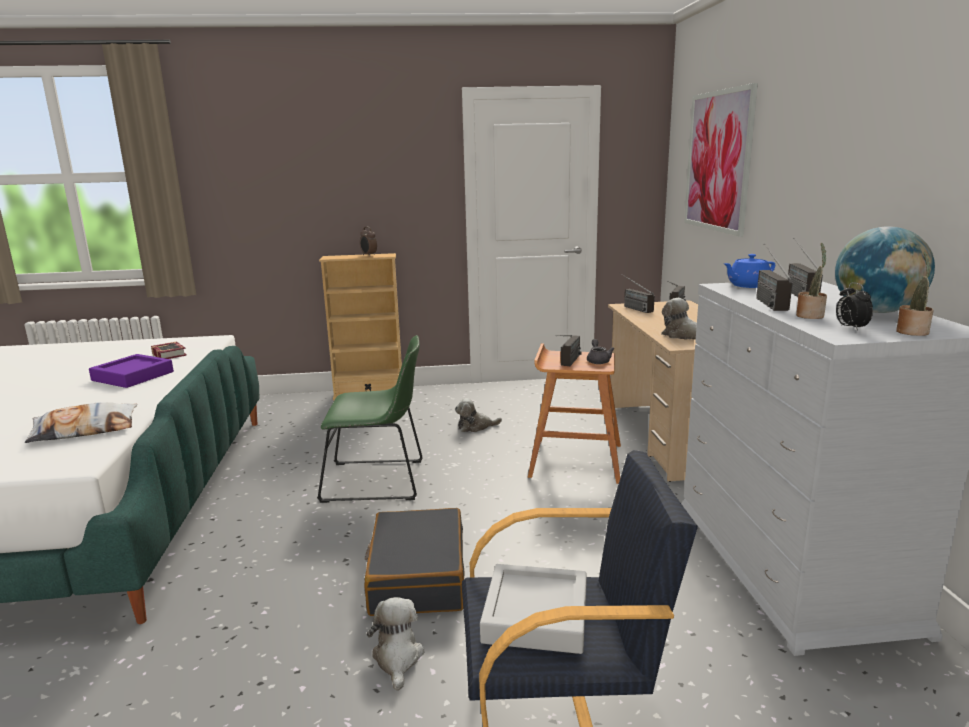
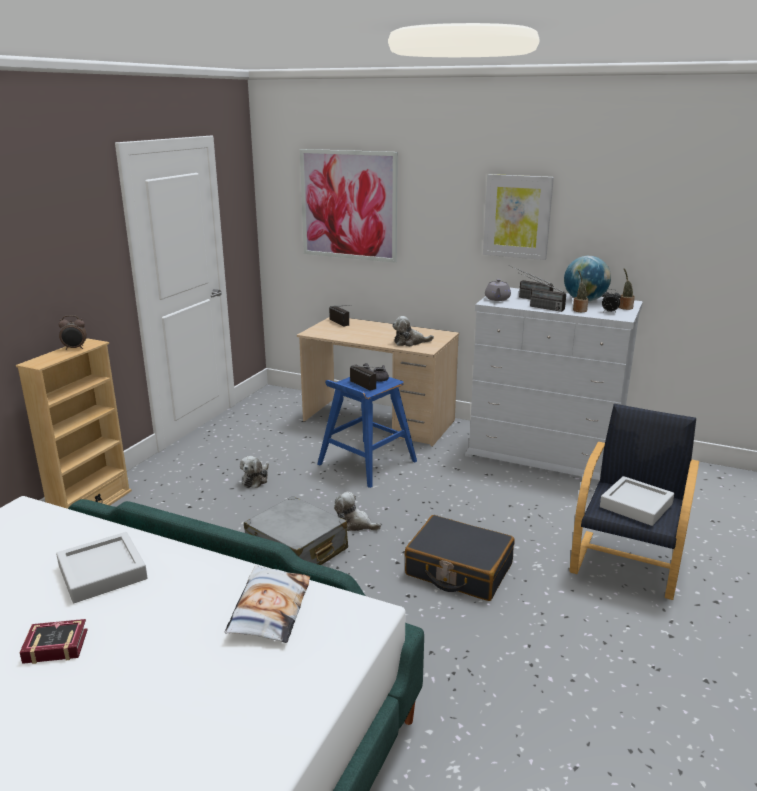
camera: 60 degrees left, 5 degrees up
purple tray [89,354,174,388] -> grey tray [56,532,147,603]
book [151,341,187,359] -> book moved to [20,619,88,664]
green chair [317,335,423,503] -> grey suitcase [244,496,348,565]
plush toy [367,597,425,691] -> plush toy moved to [334,492,381,531]
brown stool [528,343,621,484] -> blue stool [317,377,417,488]
radio [619,272,655,313] -> none
blue teapot [724,254,775,288] -> grey teapot [485,279,511,301]
none -> picture [483,174,554,260]

